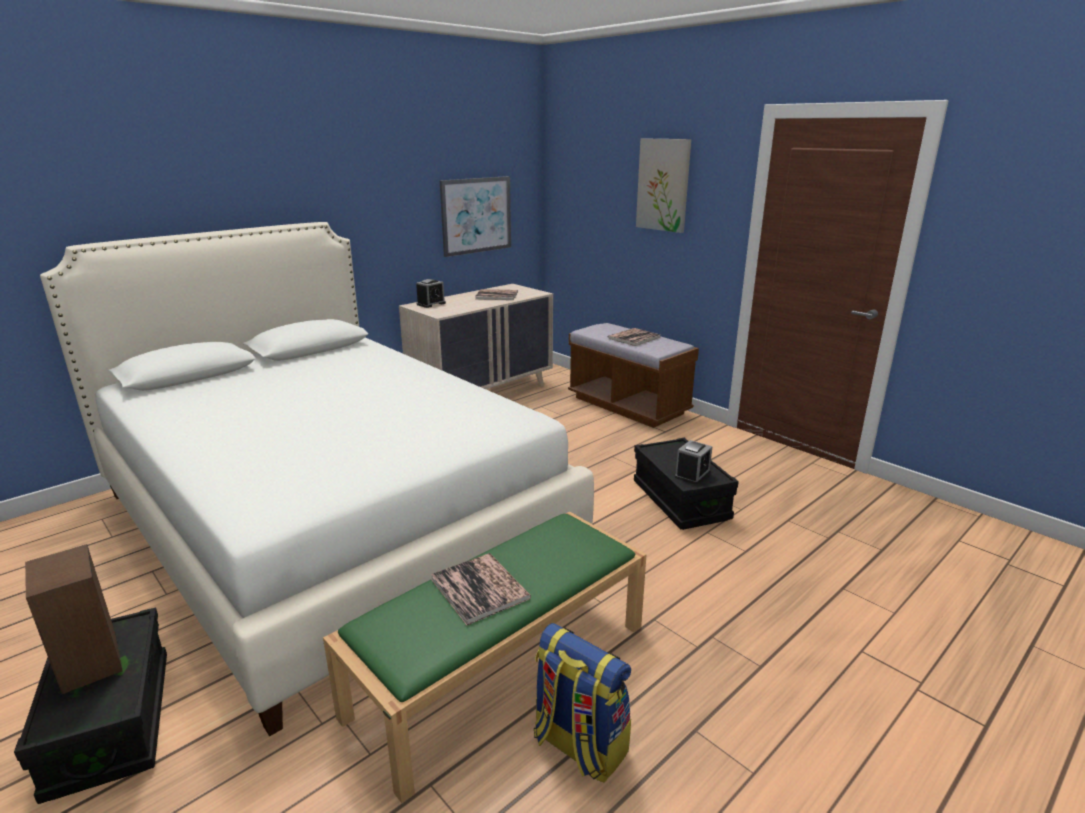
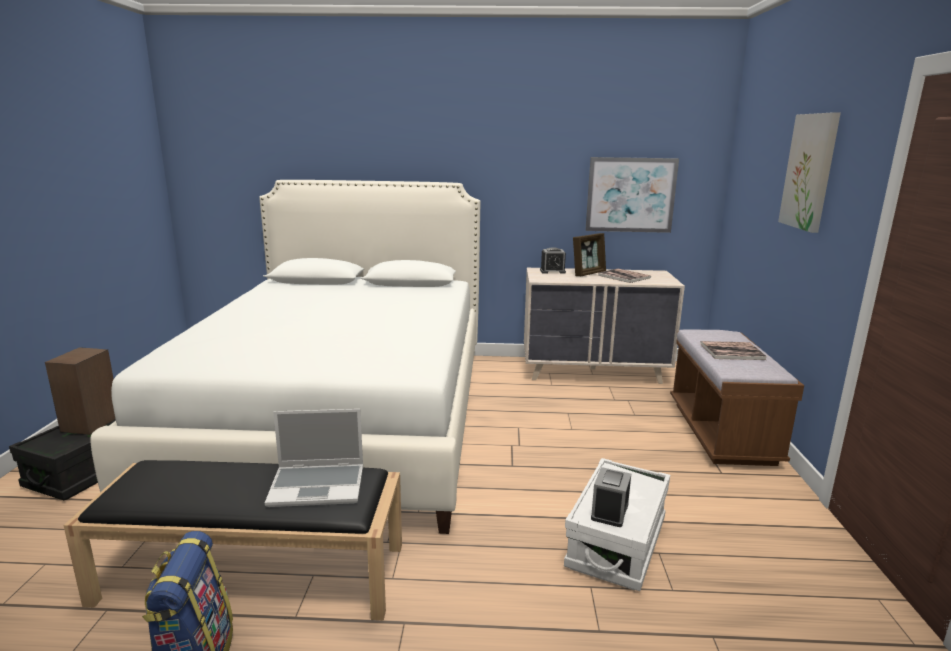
camera: 45 degrees right, 5 degrees down
green bench [323,512,647,803] -> black bench [63,460,402,620]
book [430,553,531,625] -> none
black storage box [634,438,739,530] -> white storage box [564,458,670,591]
alarm clock [675,440,713,485] -> alarm clock turned 120 degrees clockwise [591,467,631,527]
none -> laptop [265,409,363,507]
none -> picture frame [573,233,606,276]

